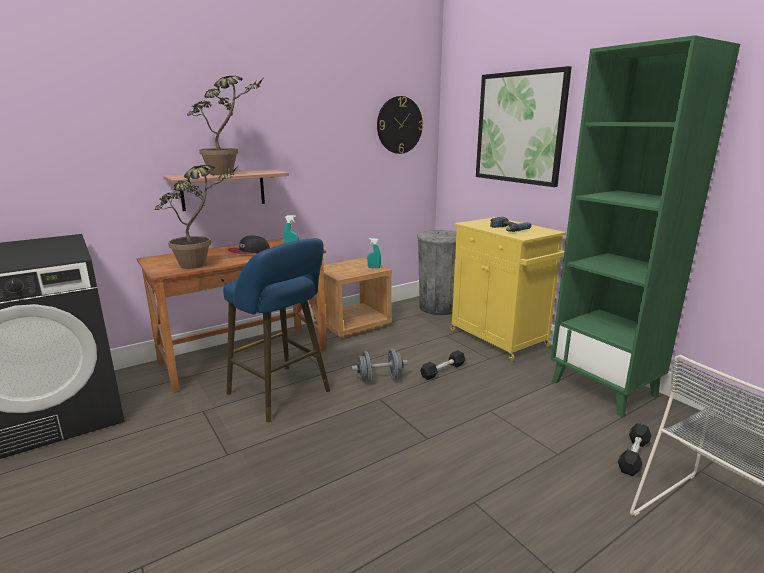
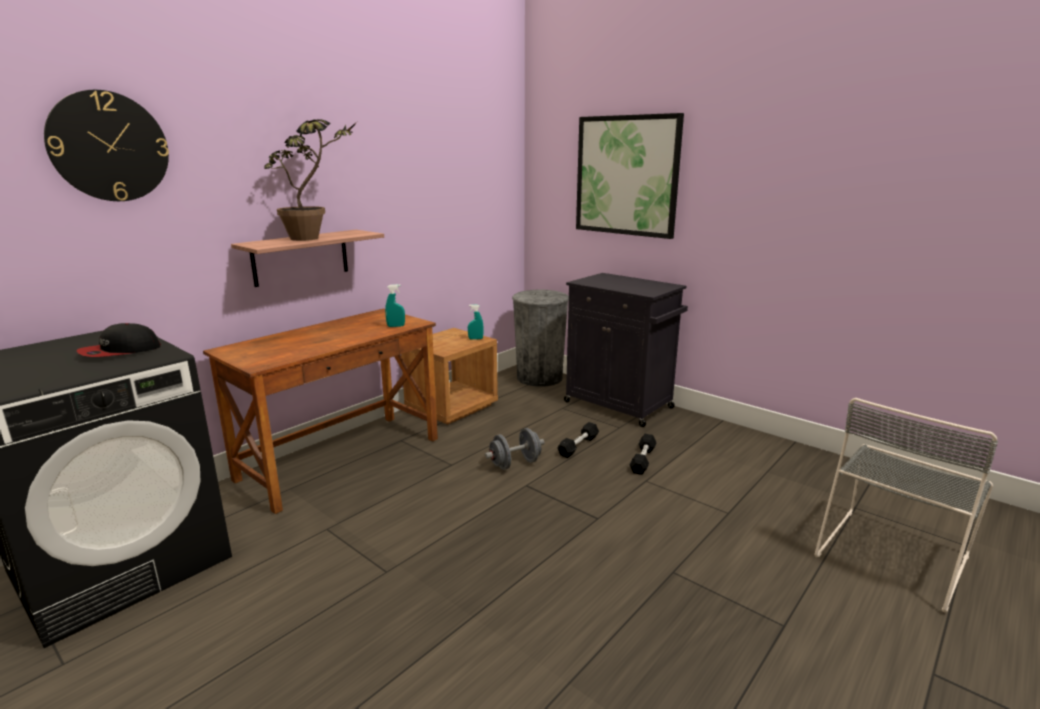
camera: 15 degrees left, 0 degrees up
potted plant [155,165,237,269] -> none
blue stool [223,238,330,422] -> none
cap [228,235,270,254] -> cap moved to [77,323,161,357]
wall clock [377,96,423,154] -> wall clock moved to [44,90,169,201]
yellow cabinet [450,217,566,361] -> black cabinet [564,273,688,427]
power drill [490,217,532,232] -> none
green bookcase [551,35,740,417] -> none
black dumbbell [618,423,652,476] -> black dumbbell moved to [630,434,657,475]

